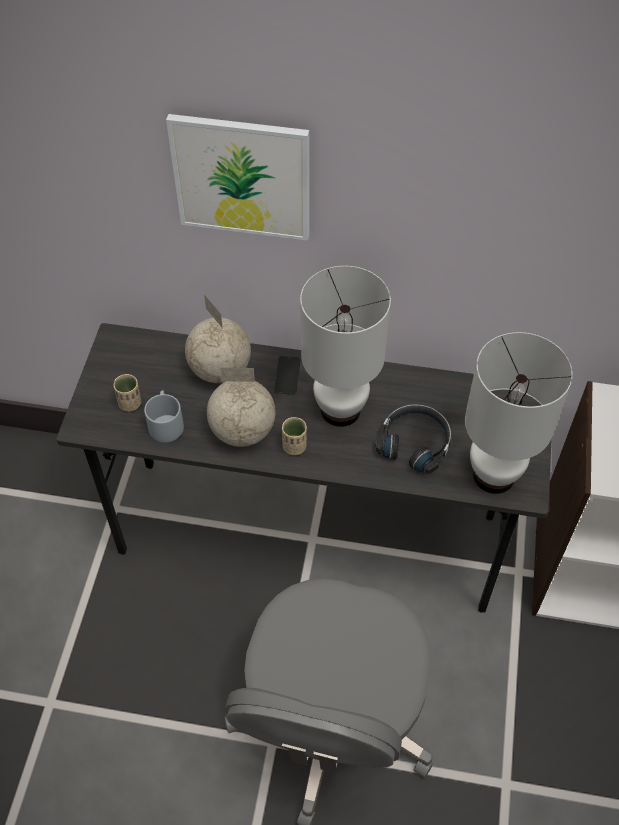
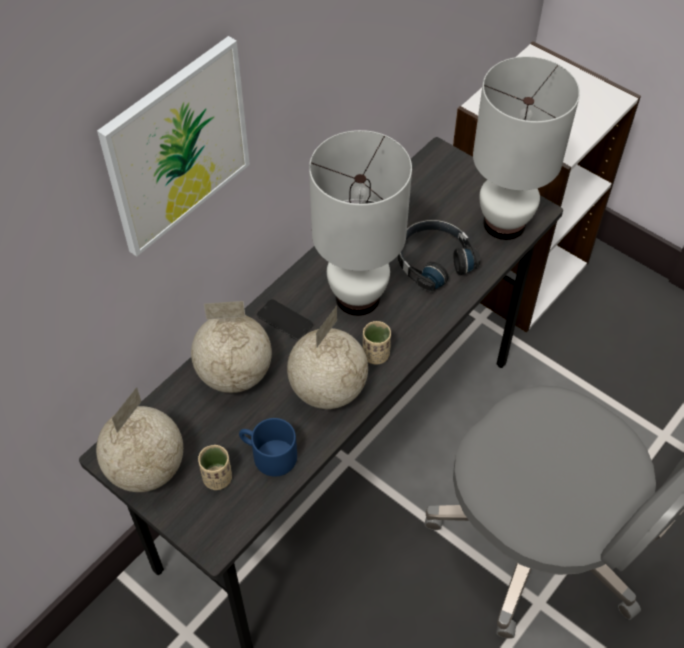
camera: 60 degrees left, 0 degrees up
grey mug [144,390,184,443] -> blue mug [239,418,297,477]
none -> globe [96,387,183,492]

